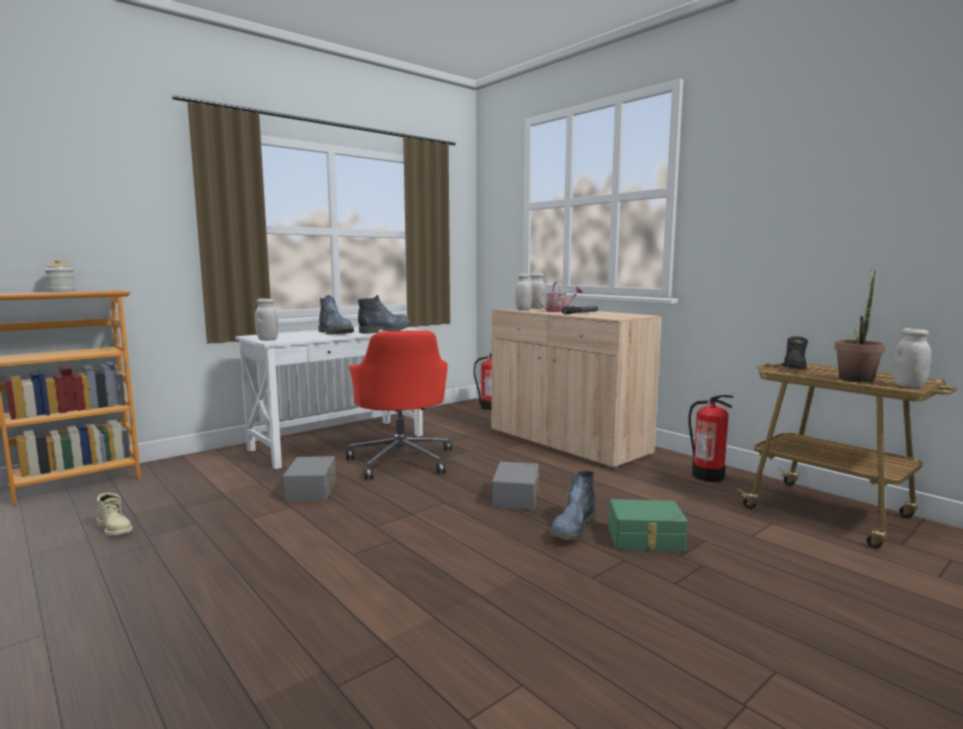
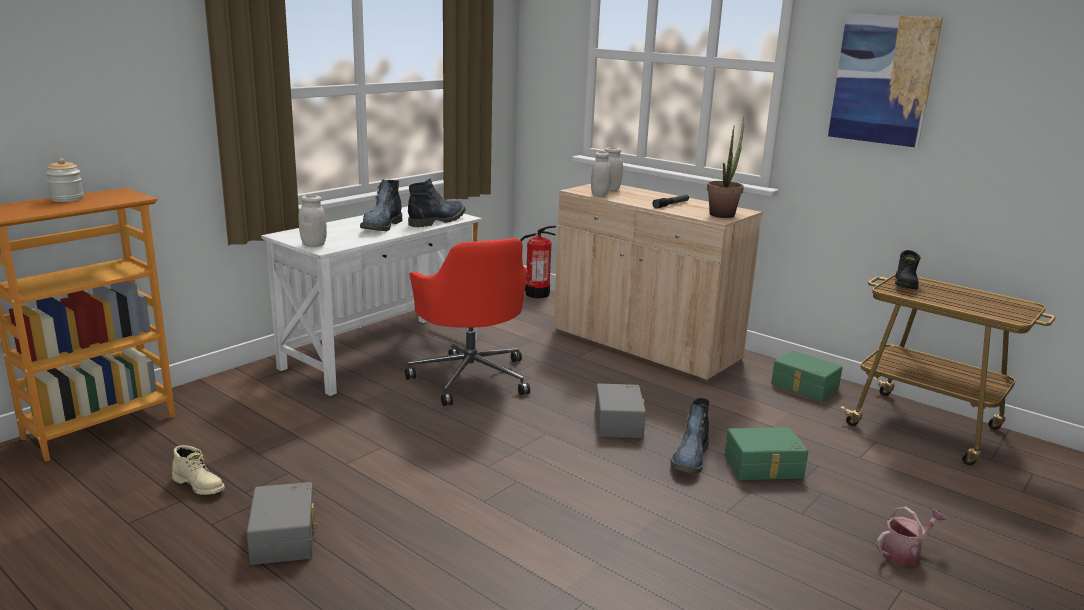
camera: 10 degrees left, 10 degrees up
grey storage box [283,456,336,501] -> grey storage box moved to [247,482,318,565]
boot [318,295,354,335] -> boot turned 60 degrees clockwise [360,180,402,231]
watering can [537,281,583,312] -> watering can moved to [876,507,946,566]
fire extinguisher [688,395,734,482] -> green storage box [771,351,843,401]
potted plant [835,267,886,382] -> potted plant moved to [707,117,744,218]
white jar [892,328,931,388] -> none
none -> picture [828,14,943,148]

